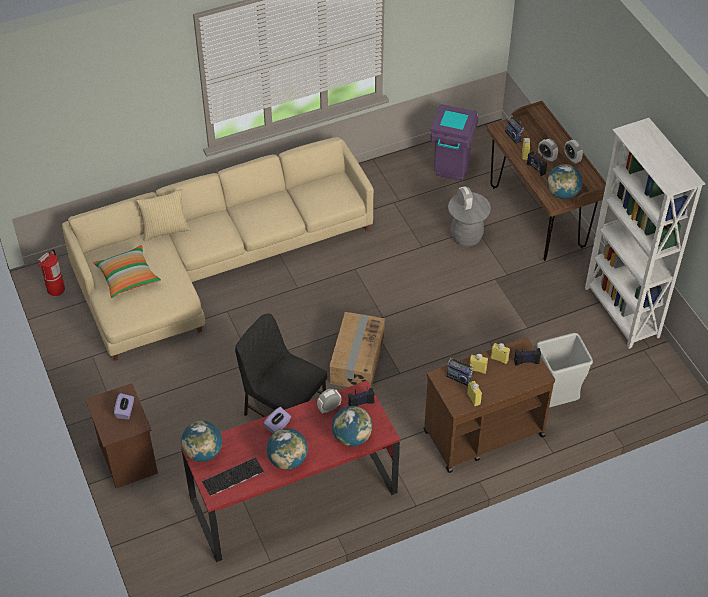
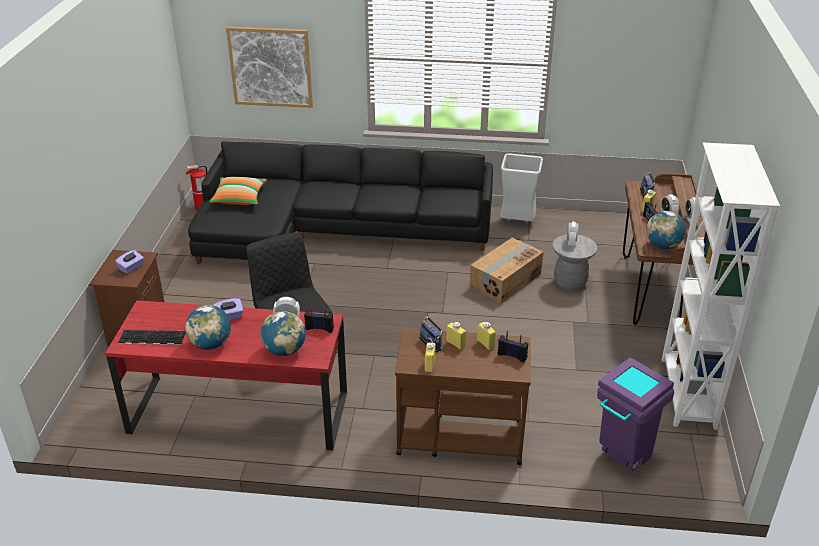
camera: 30 degrees right, 15 degrees down
beige sofa [62,137,374,361] -> black sofa [188,141,493,264]
pillow [136,189,190,241] -> none
globe [181,421,222,462] -> none
cardboard box [329,312,385,387] -> cardboard box moved to [470,238,544,304]
purple trash can [431,104,478,181] -> purple trash can moved to [597,357,674,470]
grey trash can [537,333,593,408] -> grey trash can moved to [500,153,543,221]
none -> picture [226,27,313,108]

